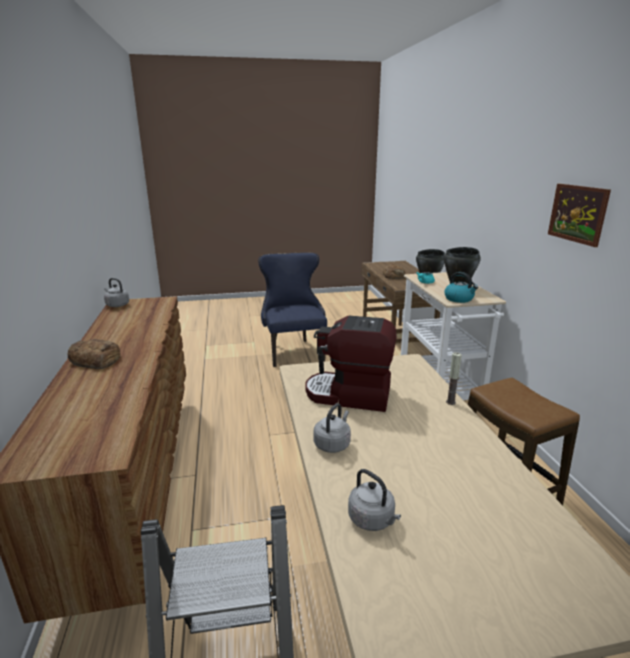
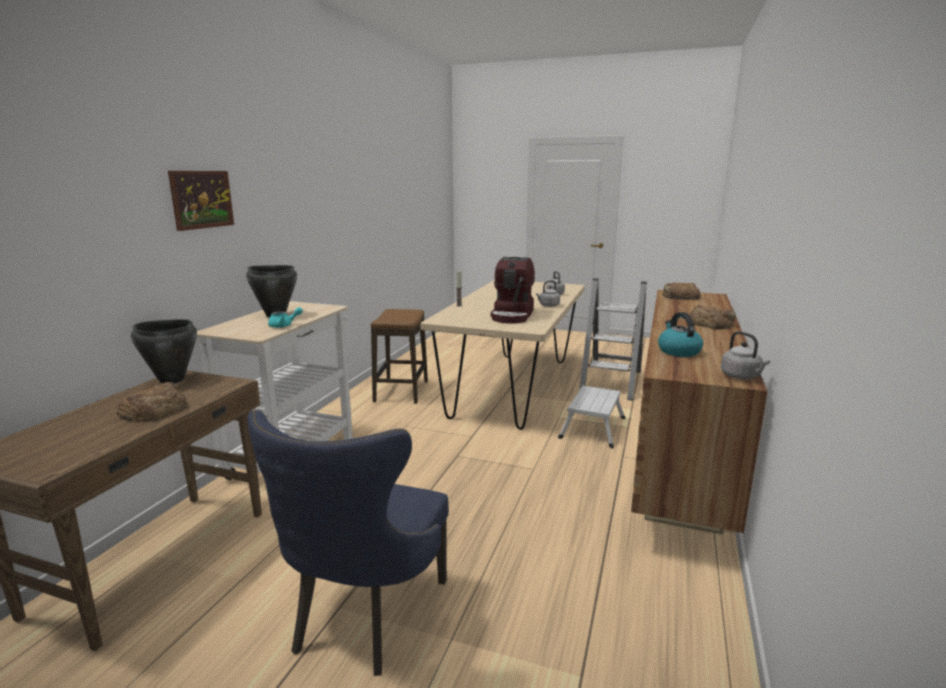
camera: 150 degrees left, 5 degrees down
coffee machine [305,316,397,412] -> coffee machine turned 60 degrees clockwise [491,257,535,323]
kettle [444,272,478,303] -> kettle moved to [658,312,703,357]
picture [548,184,611,247] -> picture moved to [168,171,234,231]
none -> white step ladder [558,385,626,449]
none -> bread [662,283,702,300]

